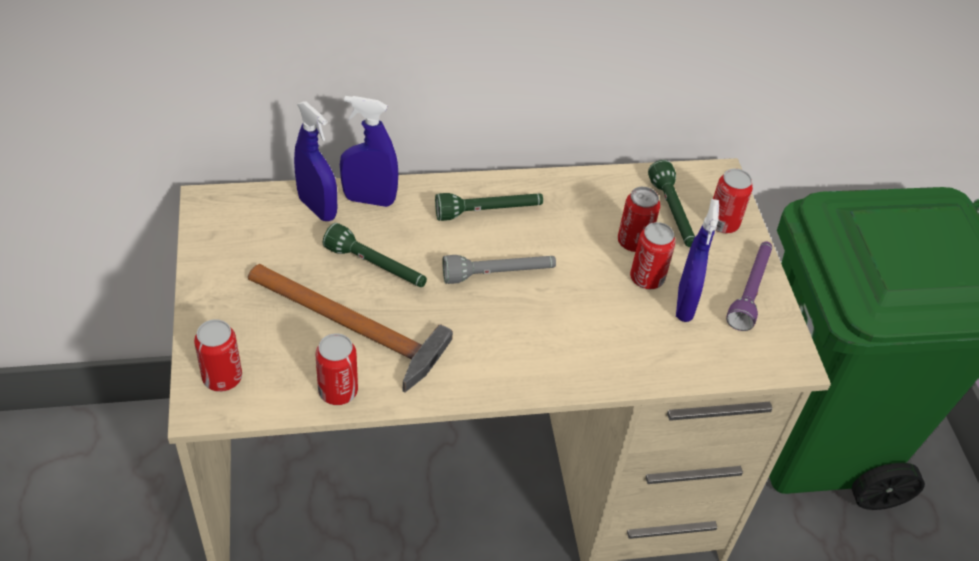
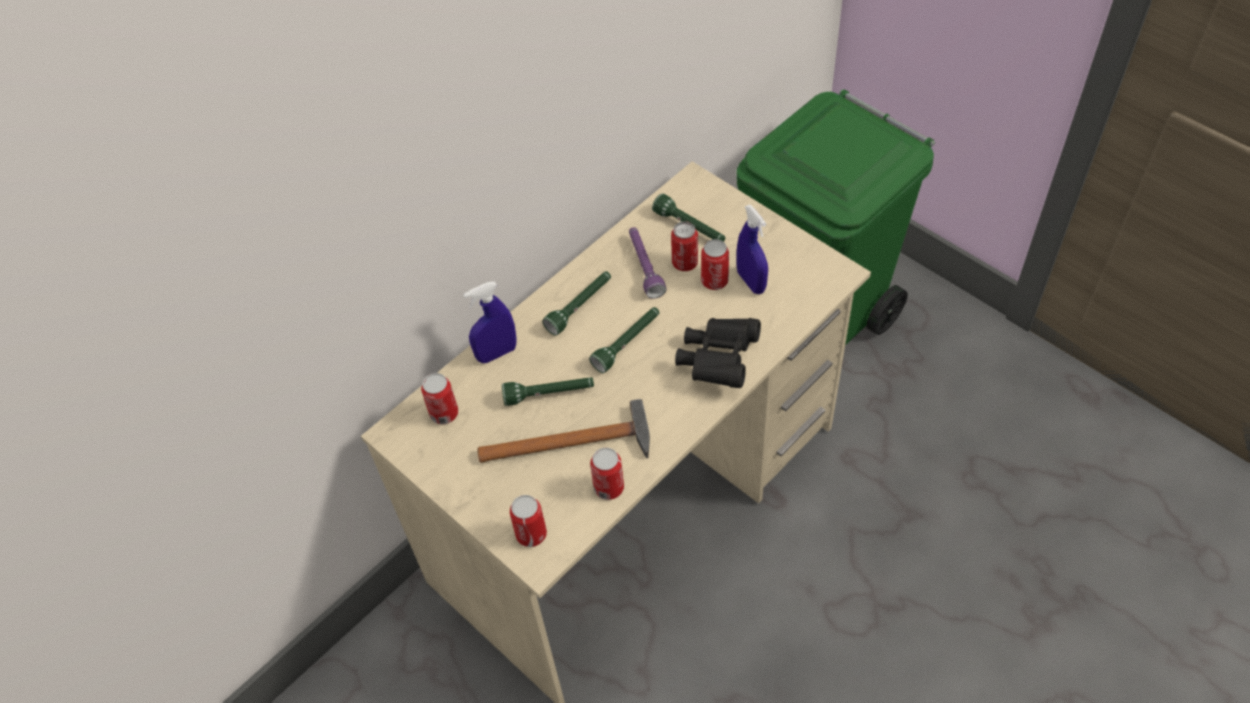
camera: 30 degrees left, 5 degrees up
blue spray bottle [294,101,337,221] -> none
grey flashlight [442,255,556,284] -> green flashlight [589,307,659,373]
can [713,168,753,233] -> can moved to [421,373,458,424]
purple flashlight [726,242,772,331] -> purple flashlight moved to [629,227,667,299]
none -> black binoculars [675,318,761,388]

